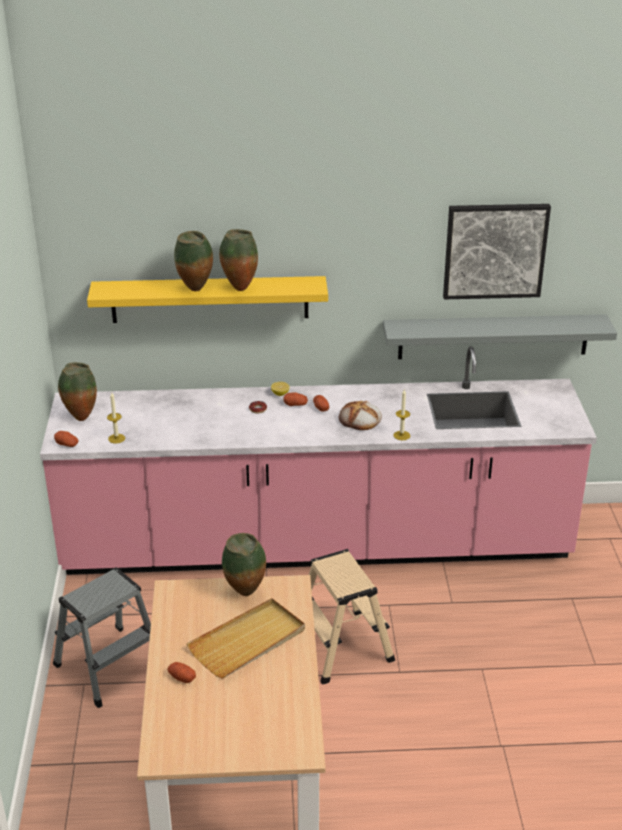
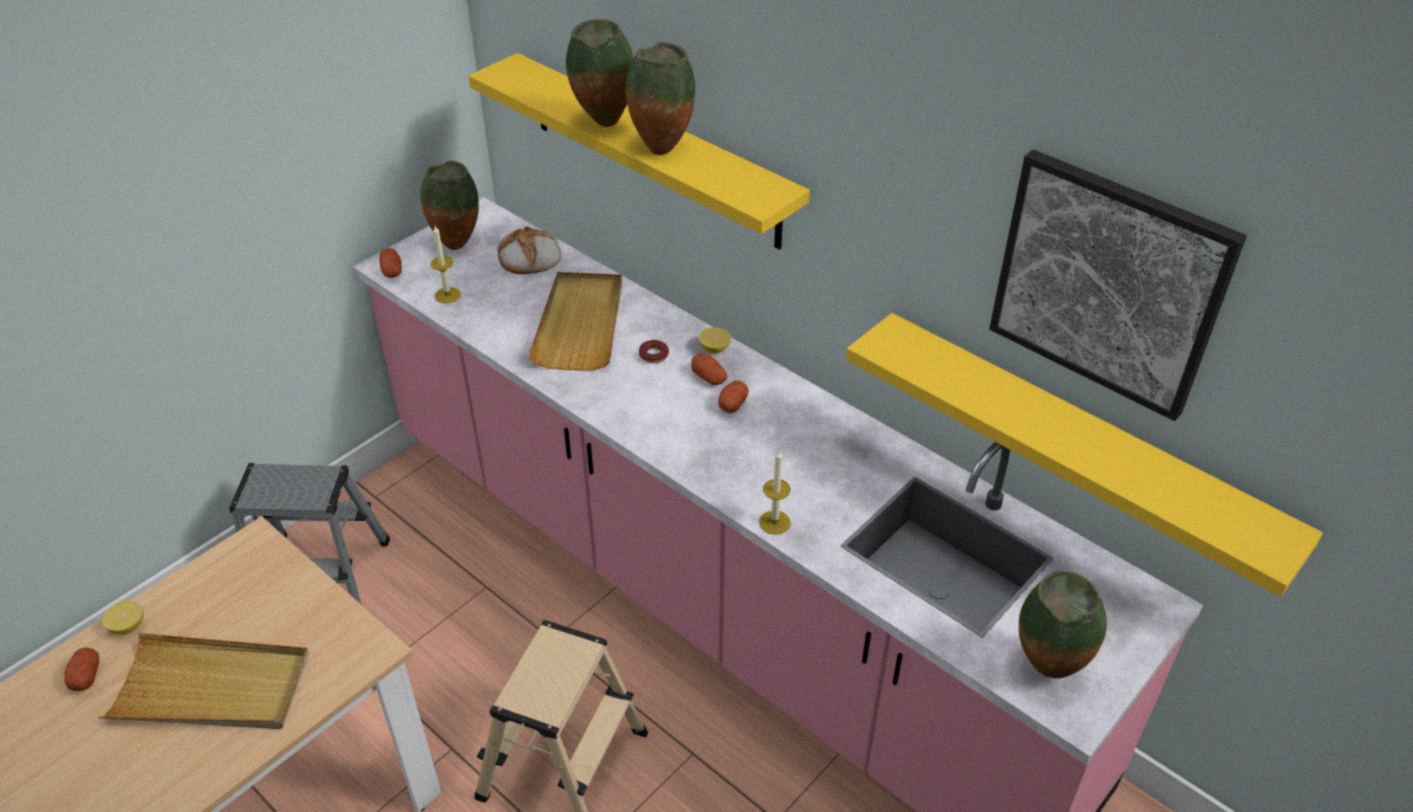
camera: 45 degrees right, 10 degrees up
vase [222,533,266,596] -> vase moved to [1019,571,1107,678]
bread [339,401,382,430] -> bread moved to [497,226,561,274]
grey shelf [383,314,617,359] -> yellow shelf [846,313,1323,597]
none -> lemon [102,600,143,635]
none -> beige tray [528,272,622,371]

